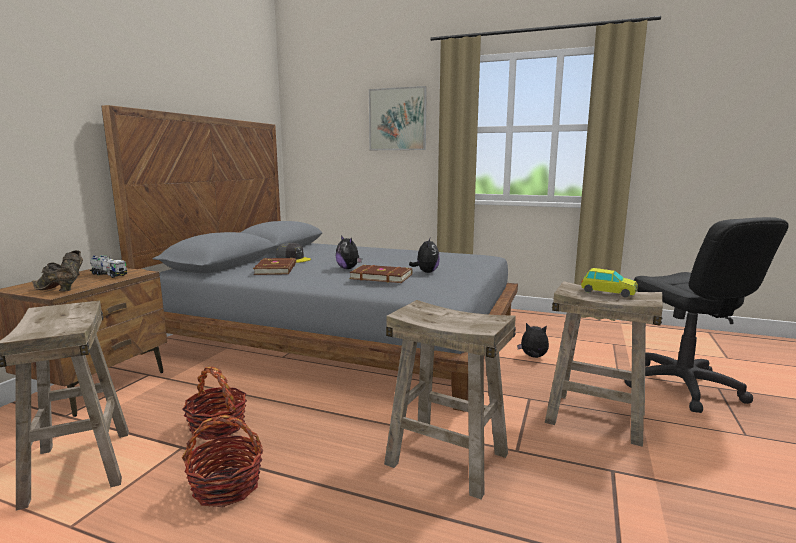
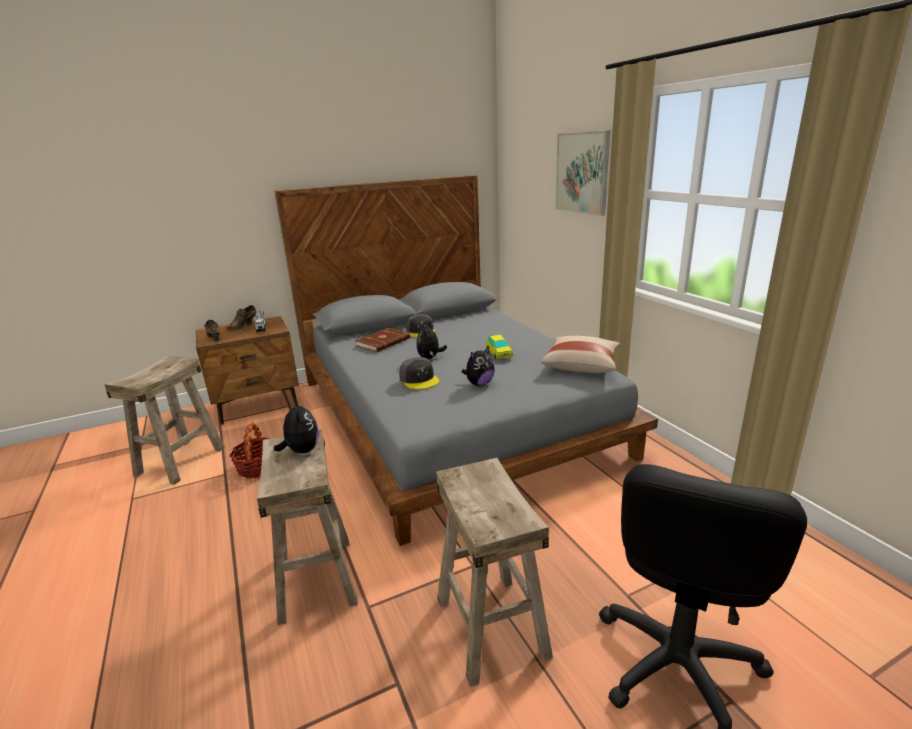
camera: 45 degrees right, 10 degrees up
basket [182,415,263,507] -> none
brown book [349,265,412,283] -> grey cap [399,357,439,389]
plush toy [517,323,549,358] -> plush toy moved to [274,399,319,453]
toy car [581,268,638,297] -> toy car moved to [486,335,513,360]
none -> beige pillow [541,336,620,373]

